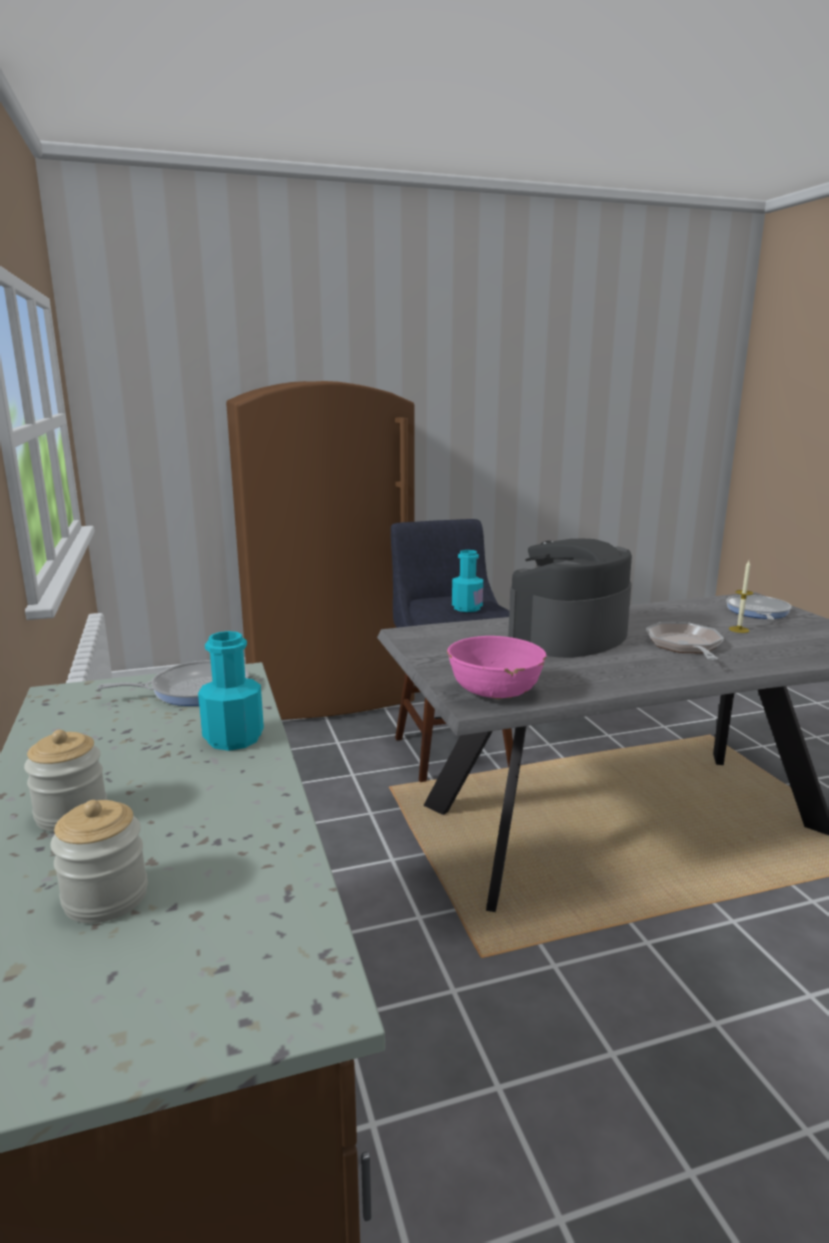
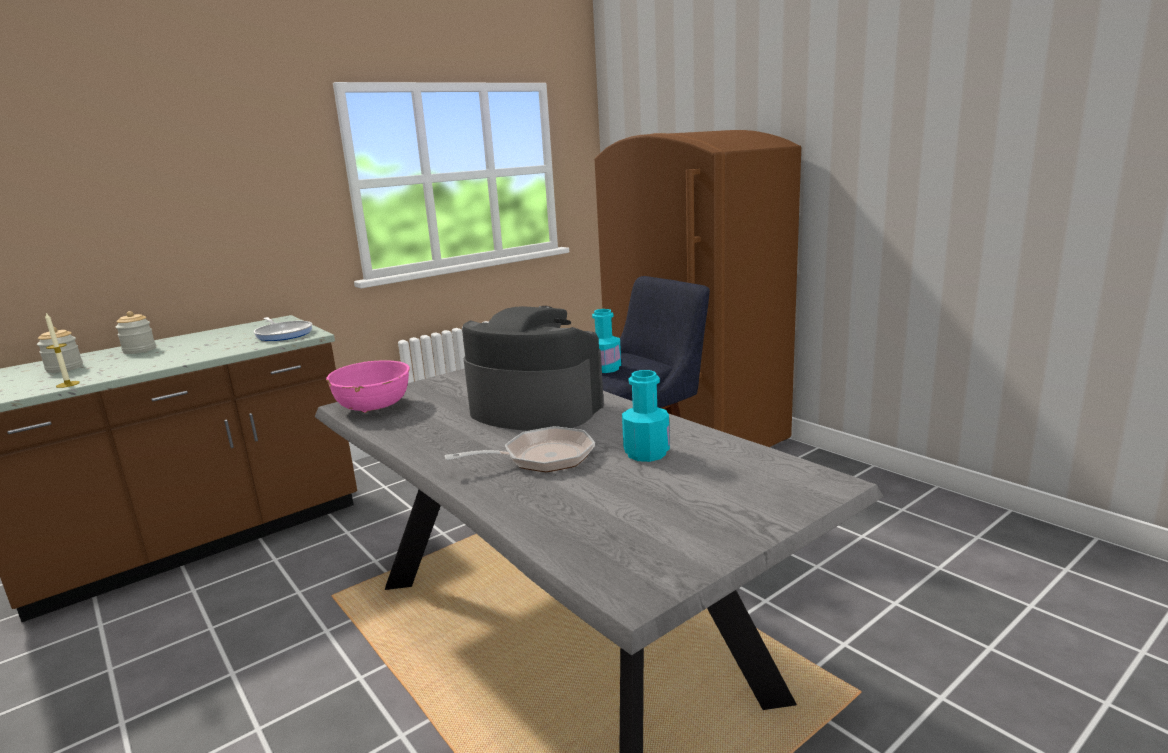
camera: 70 degrees right, 0 degrees up
turquoise bottle [198,631,264,751] -> turquoise bottle moved to [622,370,670,462]
frying pan [726,595,792,620] -> none
candle [729,561,753,633] -> candle moved to [45,313,80,388]

